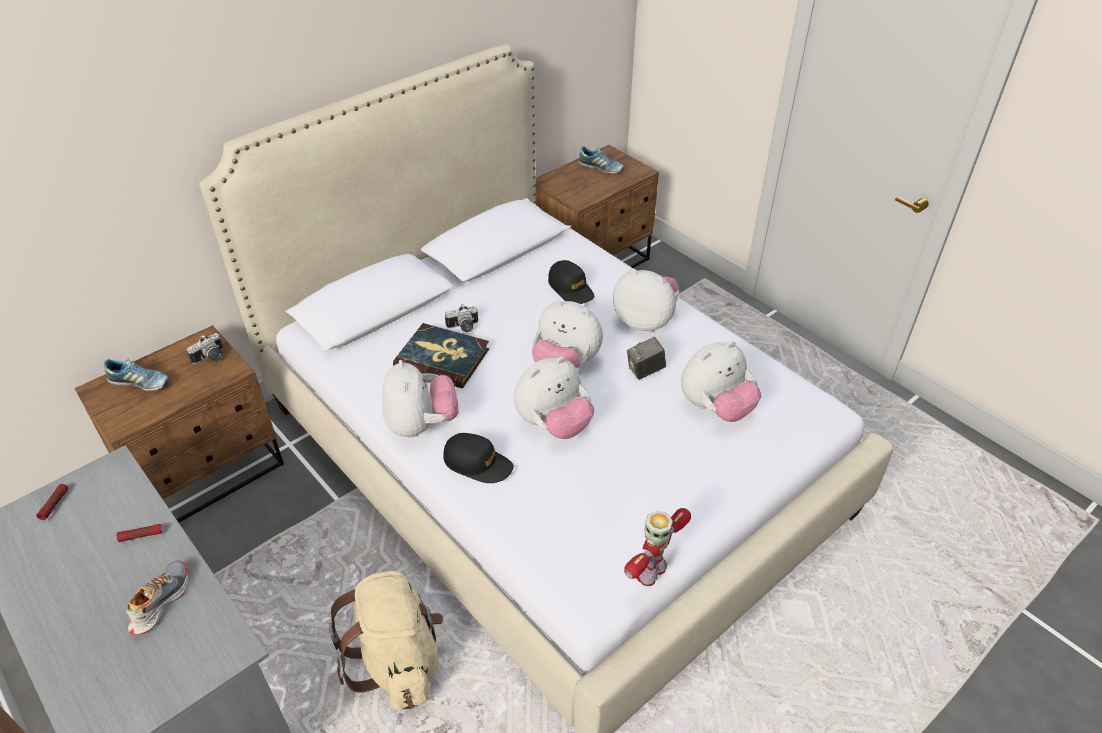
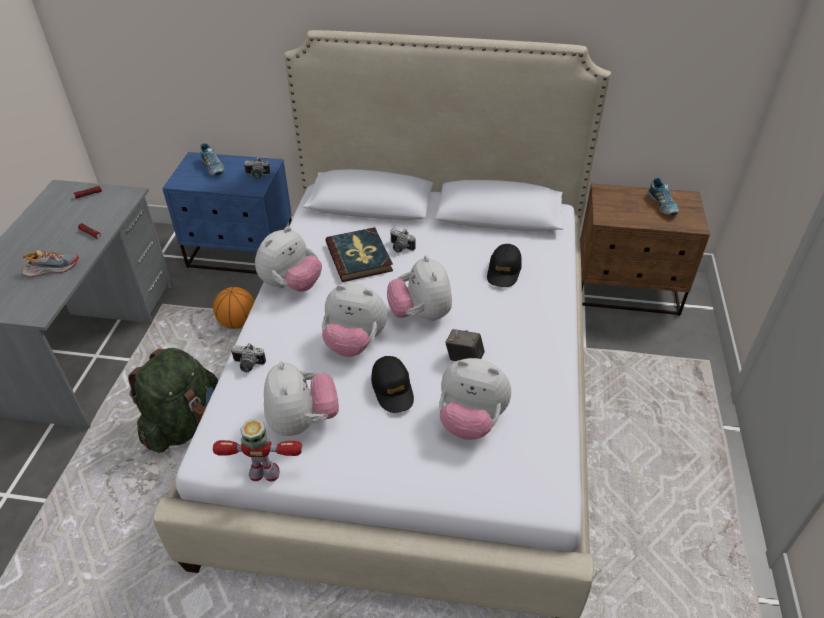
camera: 50 degrees right, 0 degrees up
brown nightstand [75,325,284,522] -> blue nightstand [162,152,292,274]
beige backpack [329,571,443,710] -> green backpack [128,348,218,453]
black cap [443,433,514,483] -> black cap moved to [371,356,414,413]
plush toy [613,268,679,332] -> plush toy moved to [264,361,339,436]
none -> basketball [213,287,255,329]
none -> camera [231,343,266,372]

